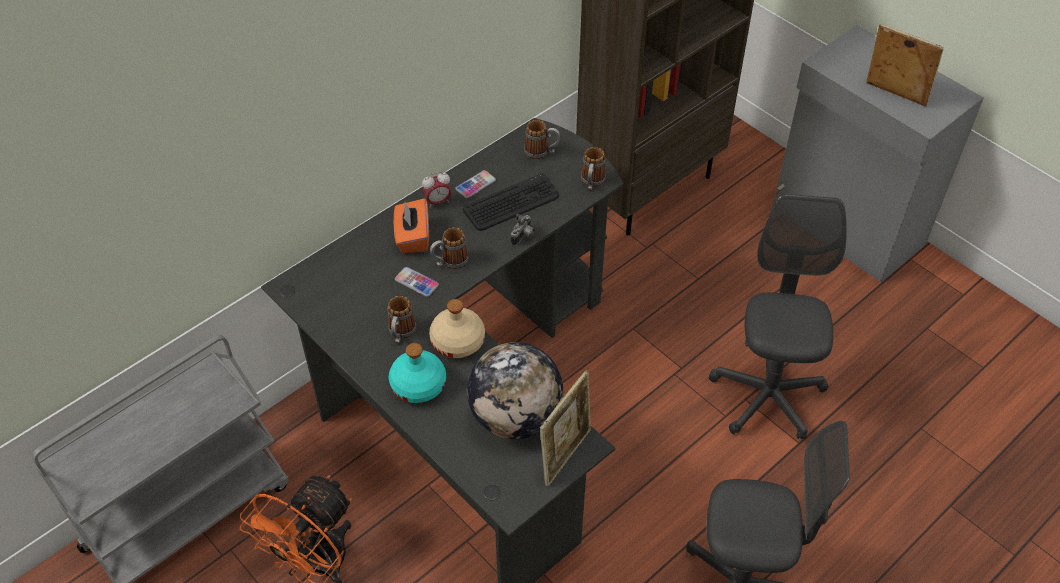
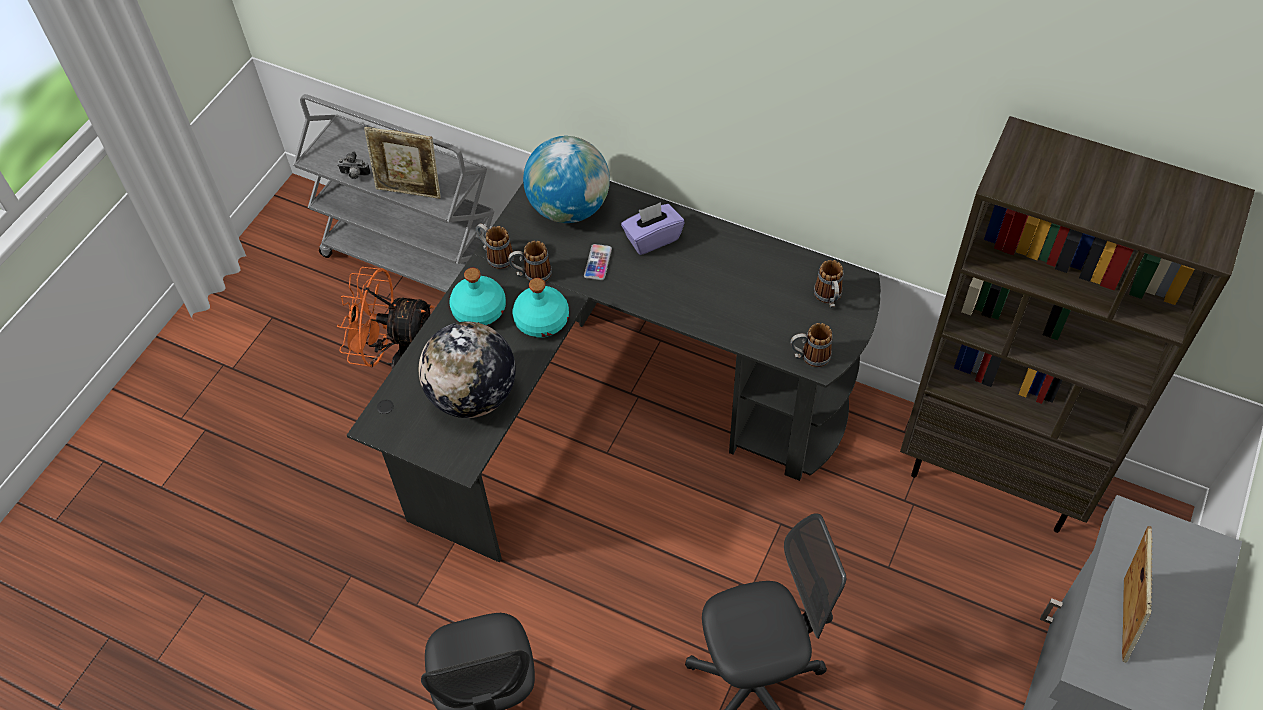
camera: 70 degrees right, 5 degrees up
orange tissue box [394,198,429,253] -> purple tissue box [621,202,684,255]
alarm clock [422,172,452,208] -> none
beige bottle [429,299,485,358] -> turquoise bottle [512,278,569,338]
mug [430,227,469,269] -> mug moved to [476,224,514,269]
phone [455,170,496,198] -> none
keyboard [463,173,559,231] -> none
camera [511,214,535,246] -> camera moved to [337,151,371,179]
picture frame [540,370,591,487] -> picture frame moved to [364,127,441,199]
none -> globe [523,136,610,223]

